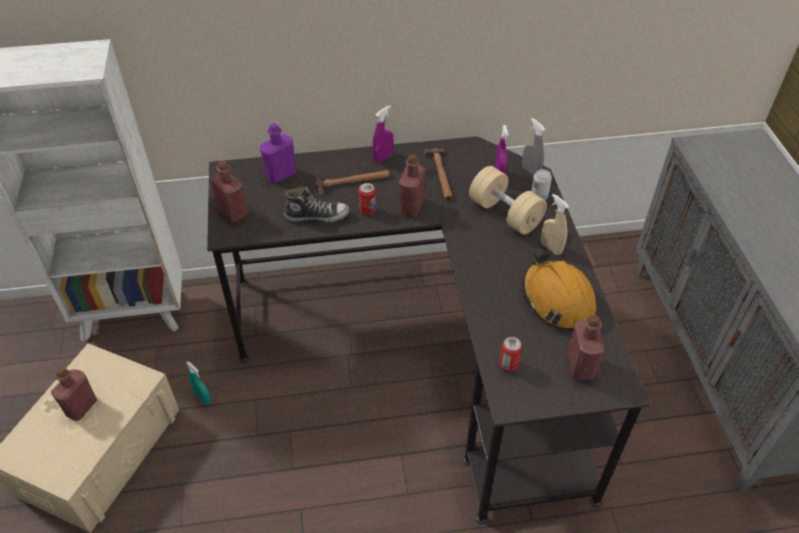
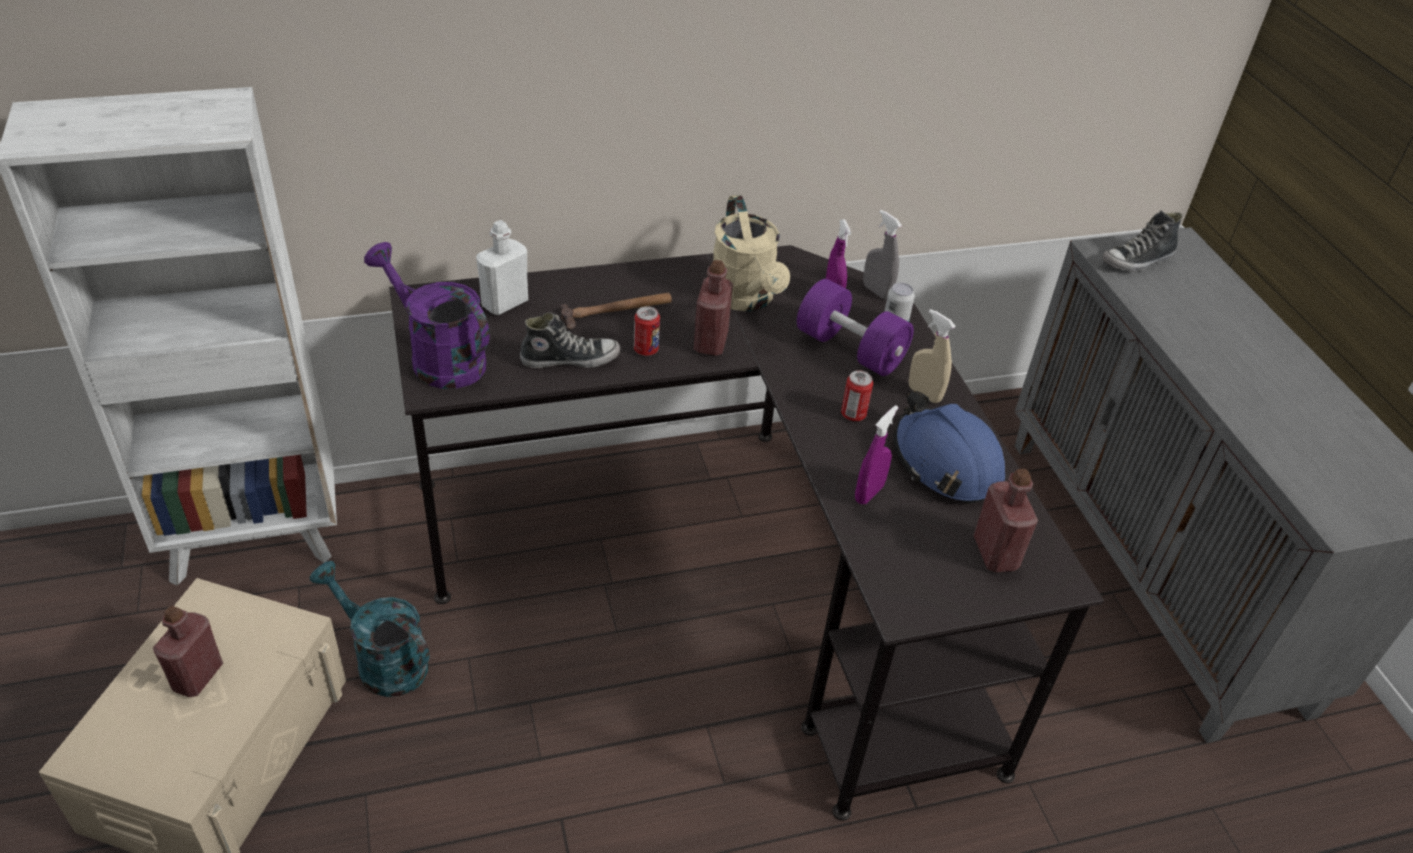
camera: 10 degrees left, 5 degrees down
turquoise spray bottle [186,361,211,405] -> turquoise watering can [310,561,430,697]
red bottle [210,160,248,222] -> purple watering can [364,242,490,389]
purple bottle [260,123,296,183] -> white bottle [476,220,528,315]
purple spray bottle [372,105,394,163] -> purple spray bottle moved to [855,405,899,505]
hammer [424,148,452,201] -> beige watering can [713,195,790,311]
beige dumbbell [469,166,547,235] -> purple dumbbell [797,279,914,376]
can [499,337,522,372] -> can moved to [841,370,873,421]
orange hard hat [523,249,596,330] -> blue hard hat [893,391,1005,504]
none -> shoe [1102,210,1183,272]

